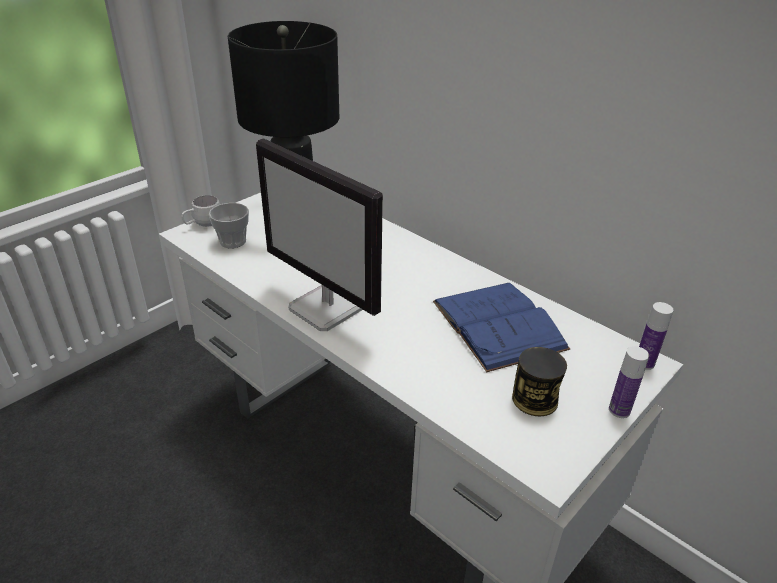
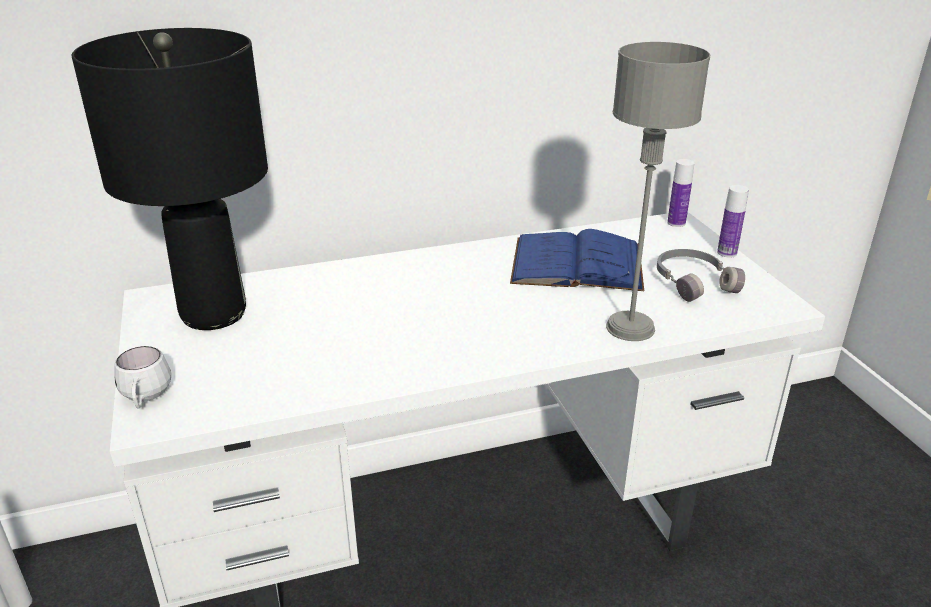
camera: 60 degrees left, 5 degrees down
cup [209,203,249,248] -> none
monitor [256,138,383,331] -> none
can [512,347,567,416] -> grey headphones [657,249,745,302]
none -> grey table lamp [606,42,710,341]

